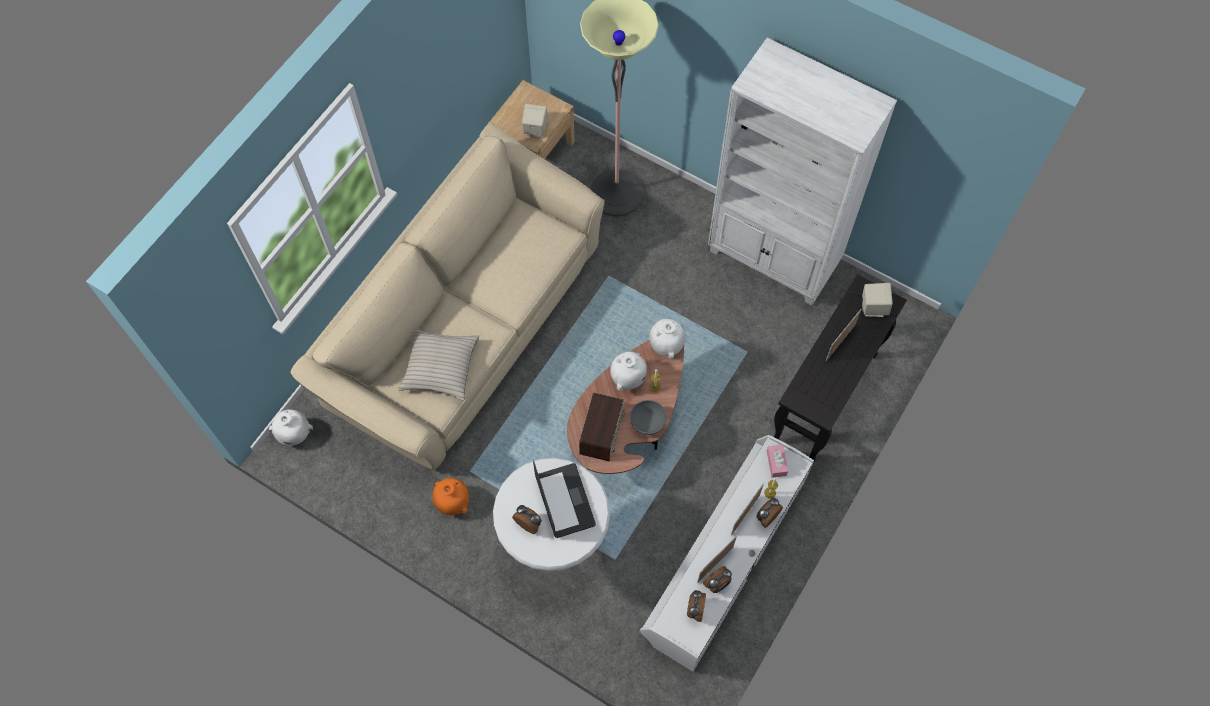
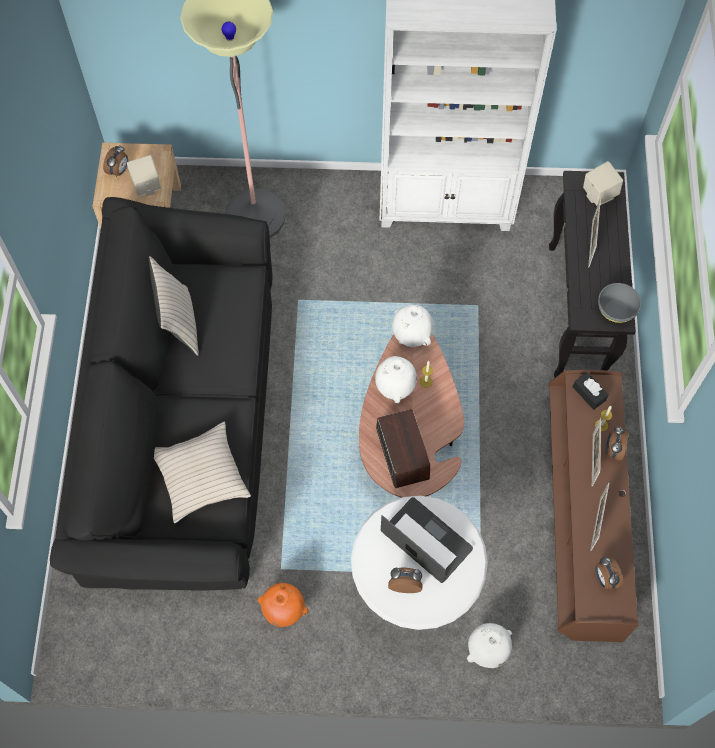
camera: 30 degrees left, 0 degrees up
white vase [269,409,313,446] -> white vase moved to [467,623,512,668]
beige sofa [291,123,605,471] -> black sofa [50,197,273,591]
grey bowl [630,400,667,435] -> grey bowl moved to [598,283,641,323]
white tv stand [640,435,814,672] -> brown tv stand [549,370,639,642]
alarm clock [703,566,732,593] -> alarm clock moved to [103,145,128,177]
pink tissue box [767,445,788,478] -> black tissue box [573,372,609,410]
none -> beige pillow [149,256,199,356]

